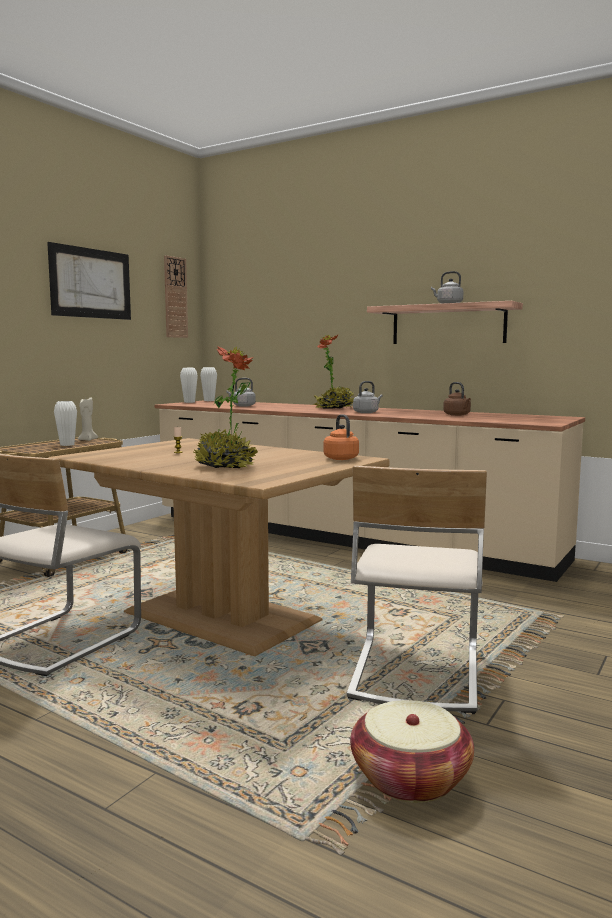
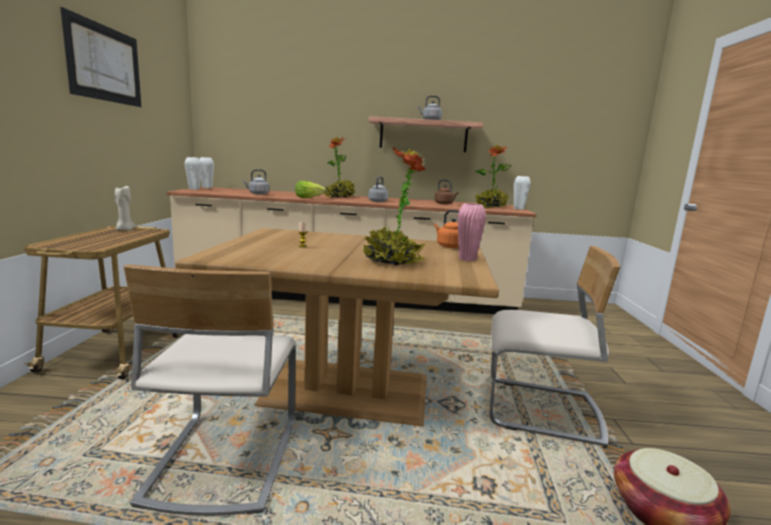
camera: 30 degrees left, 5 degrees up
white vase [54,401,77,446] -> white vase moved to [514,176,531,210]
wall clock [164,255,188,338] -> none
beige chair [347,465,487,714] -> beige chair turned 60 degrees counterclockwise [490,246,620,448]
none -> lettuce [295,181,326,198]
none -> pink vase [458,203,486,261]
none -> potted plant [475,145,511,208]

